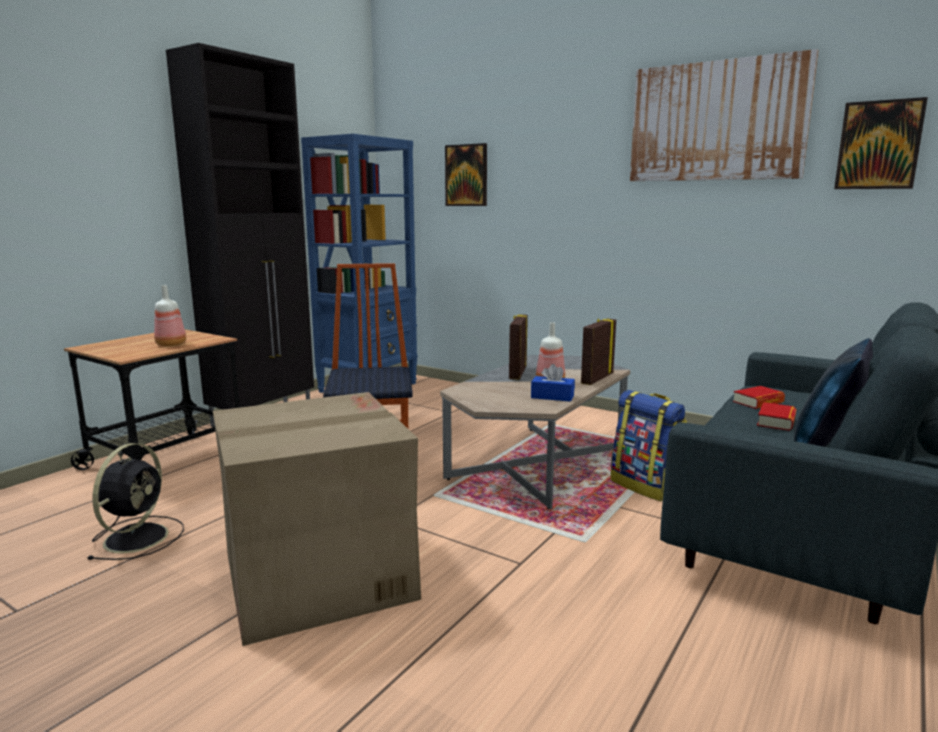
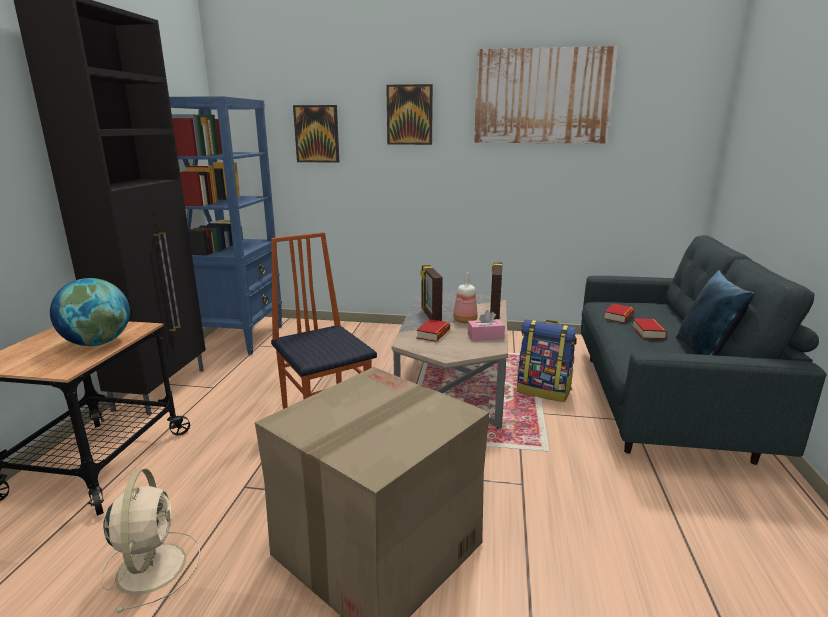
camera: 25 degrees left, 5 degrees up
black fan [88,443,184,560] -> beige fan [101,469,200,613]
bottle [154,285,186,346] -> globe [50,278,130,346]
blue tissue box [531,364,575,402] -> pink tissue box [468,310,505,341]
picture [834,97,928,189] -> picture moved to [386,84,433,145]
none -> book [416,319,450,342]

